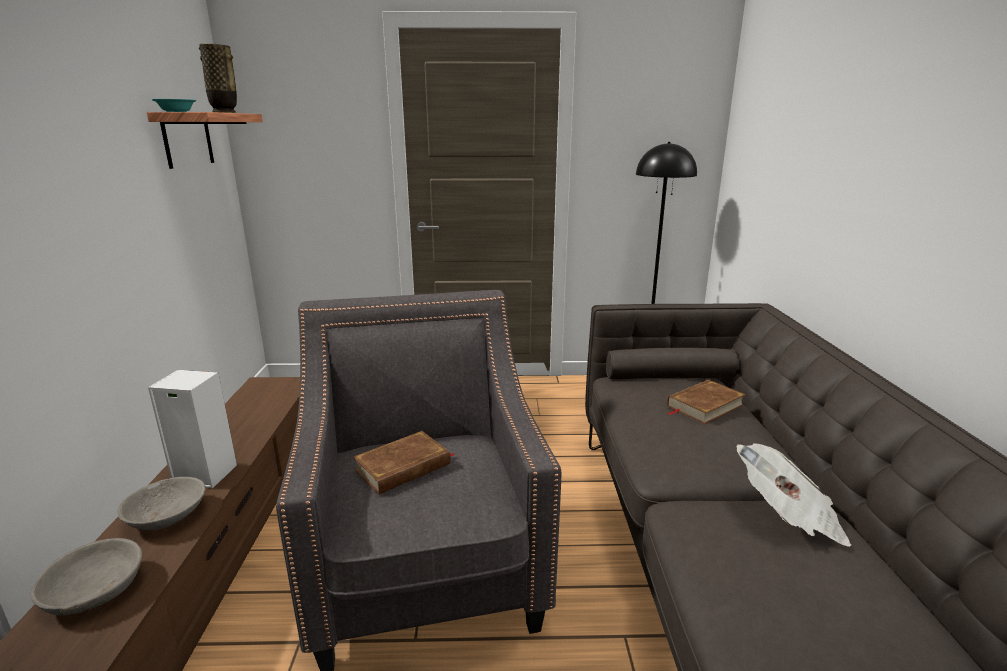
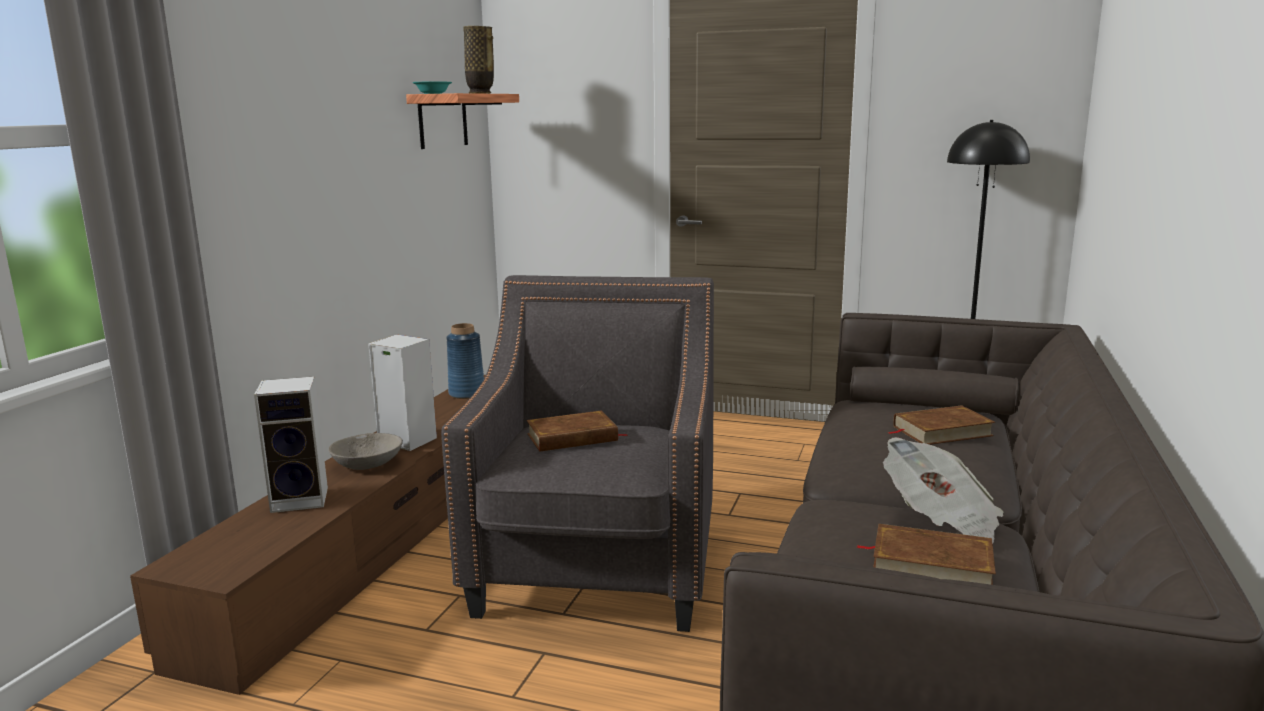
camera: 20 degrees right, 5 degrees down
grey bowl [30,538,142,616] -> speaker [254,376,328,513]
none -> blue vase [446,323,484,399]
none -> brown book [856,524,996,585]

